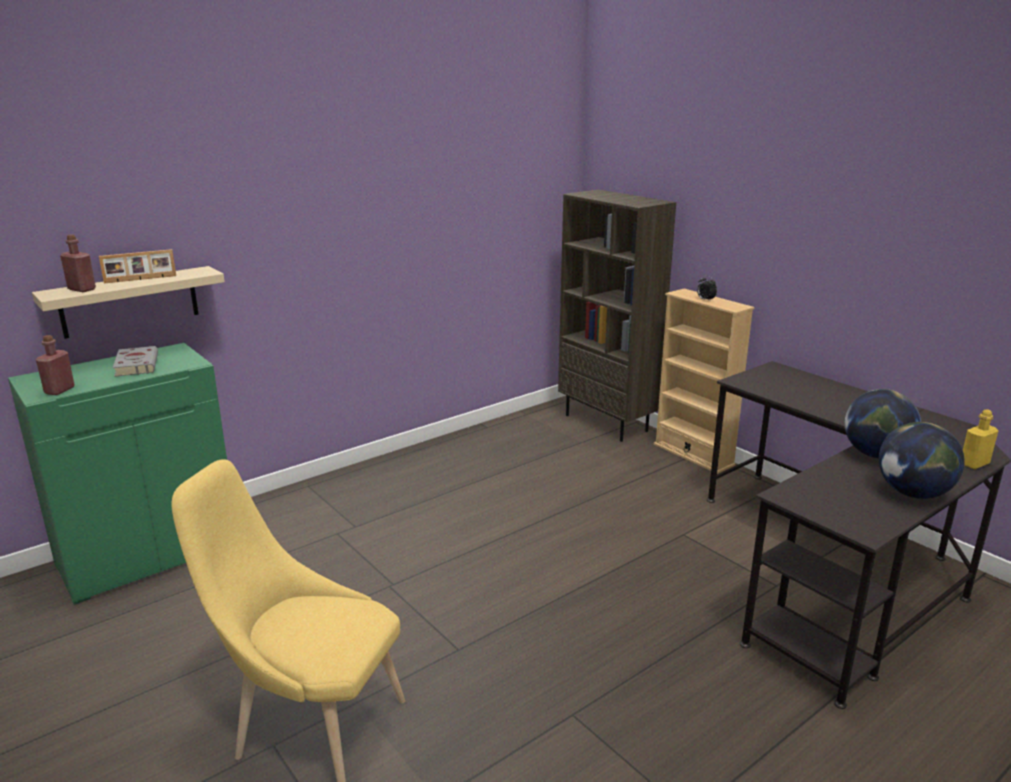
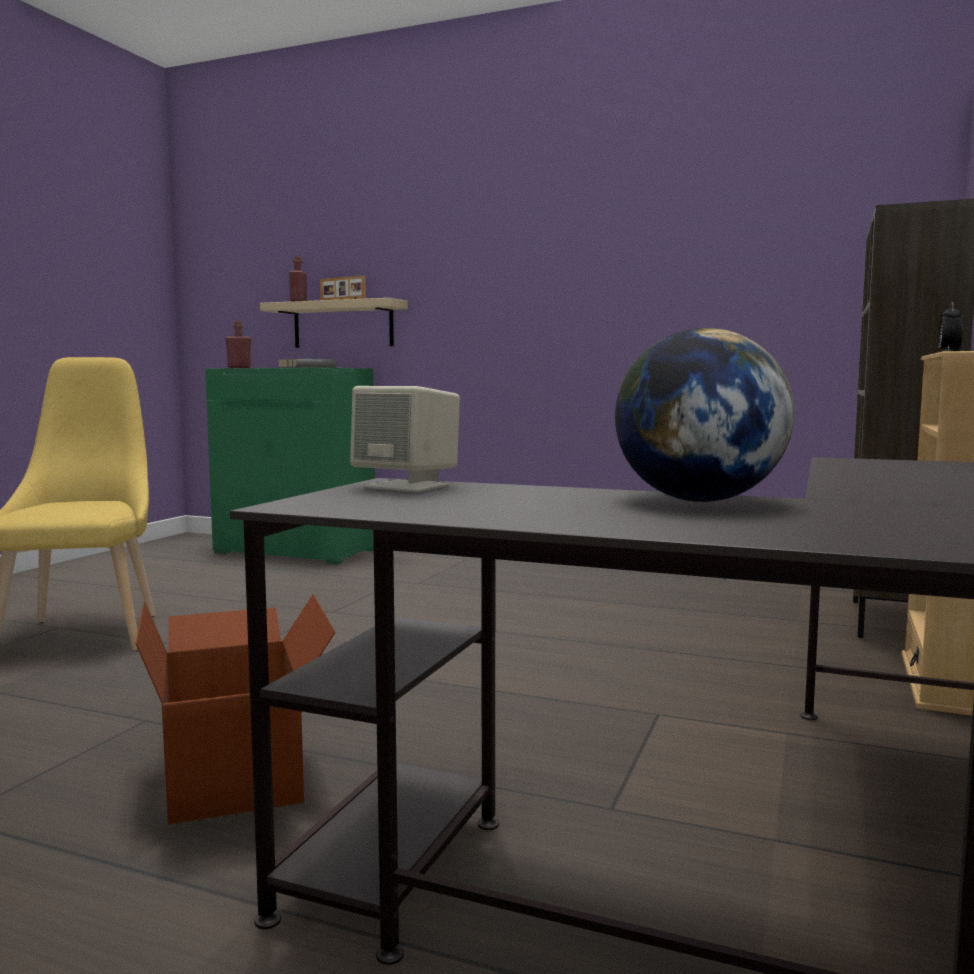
camera: 60 degrees right, 15 degrees down
globe [879,422,965,499] -> none
yellow bottle [963,409,998,469] -> none
none -> cardboard box [135,594,336,825]
none -> beige speaker [350,386,460,492]

